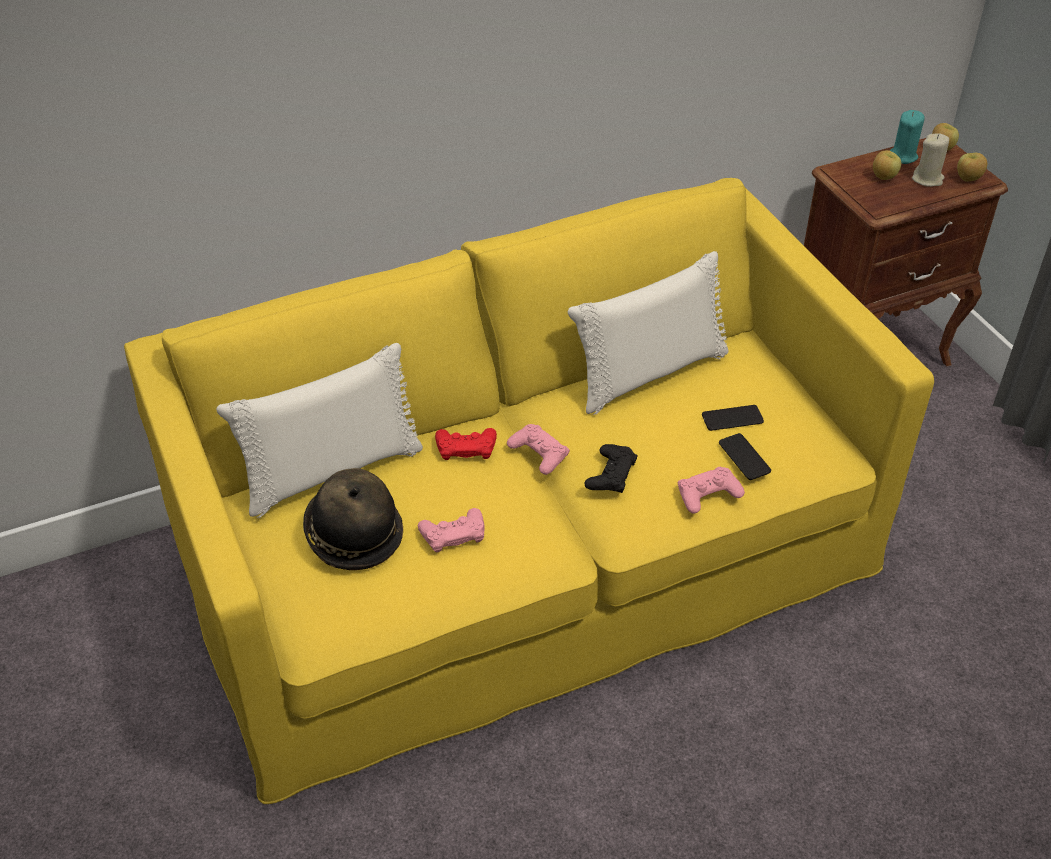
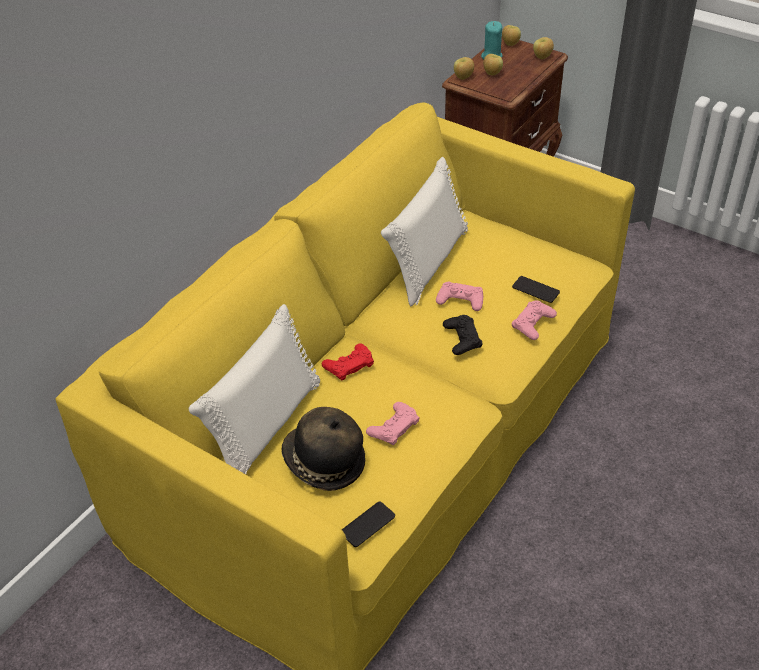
camera: 30 degrees left, 0 degrees up
pink game controller [507,424,570,475] -> pink game controller moved to [436,282,483,311]
phone [702,405,764,431] -> phone moved to [342,501,395,547]
beige candle [912,133,949,187] -> none
none -> apple [454,57,474,80]

